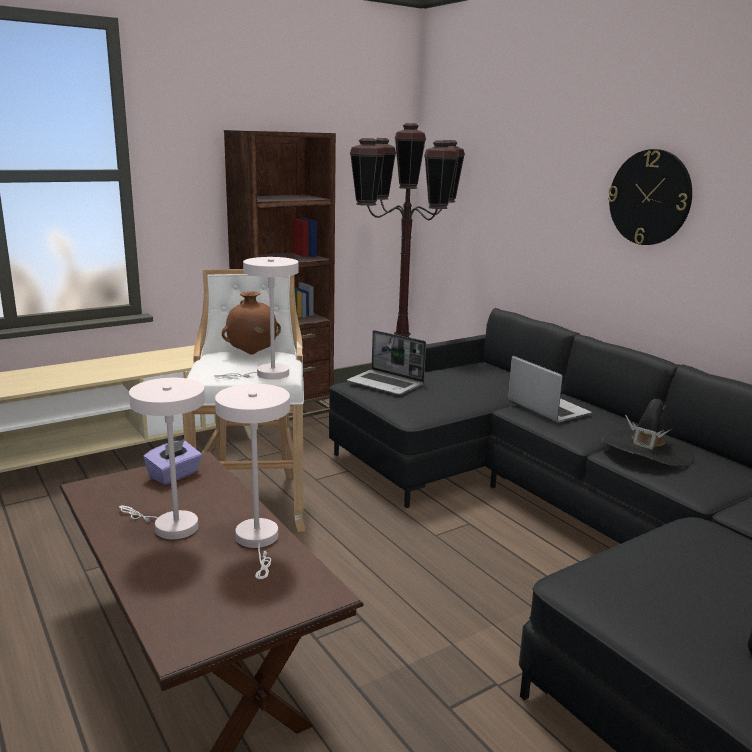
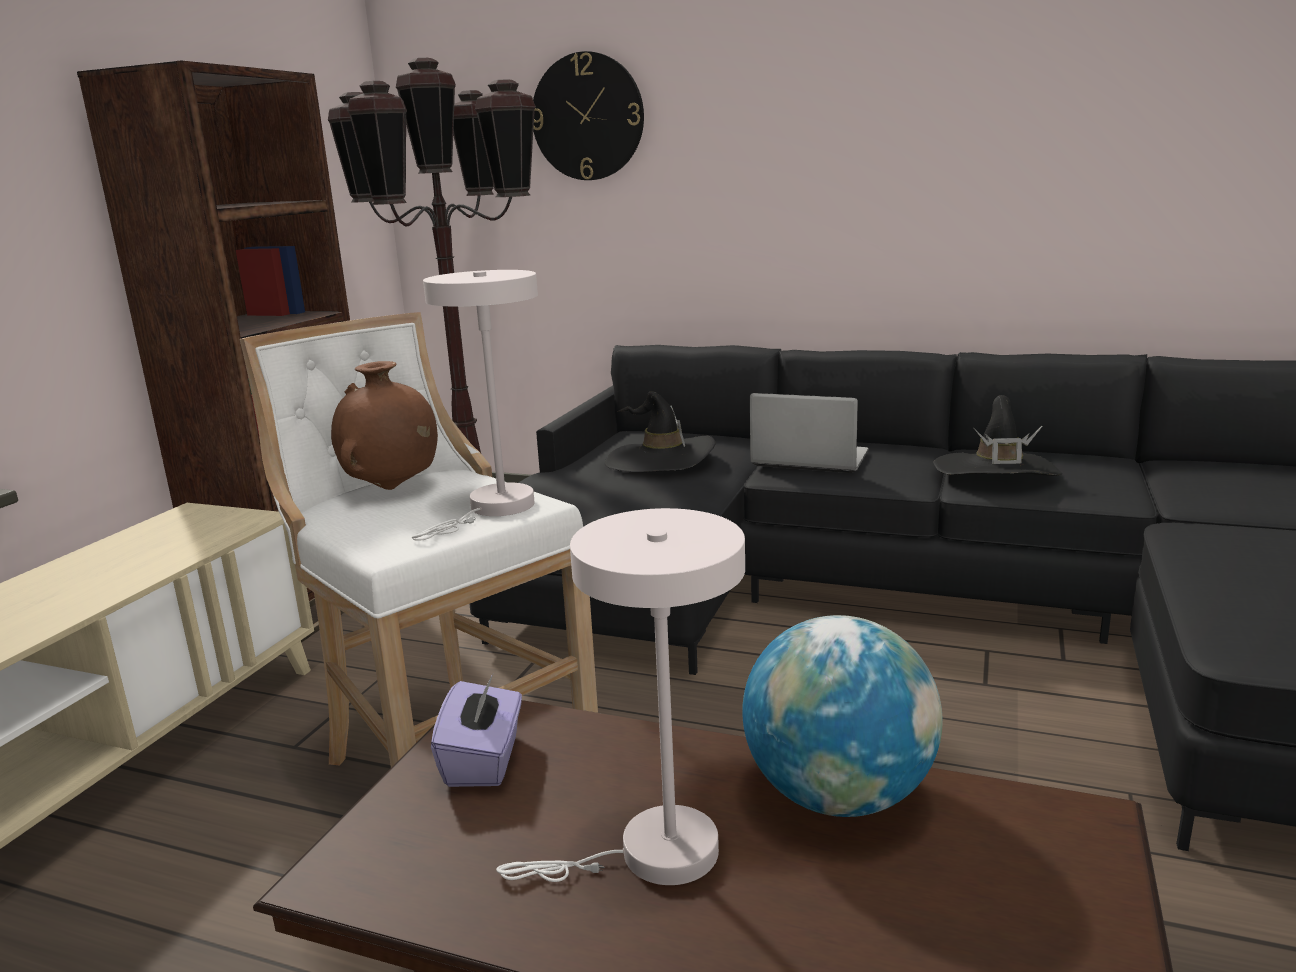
camera: 35 degrees left, 0 degrees up
white table lamp [215,384,290,579] -> globe [742,615,943,817]
laptop [347,330,426,395] -> none
wall clock [608,149,692,245] -> wall clock moved to [533,51,644,180]
none -> black hat [605,391,716,472]

